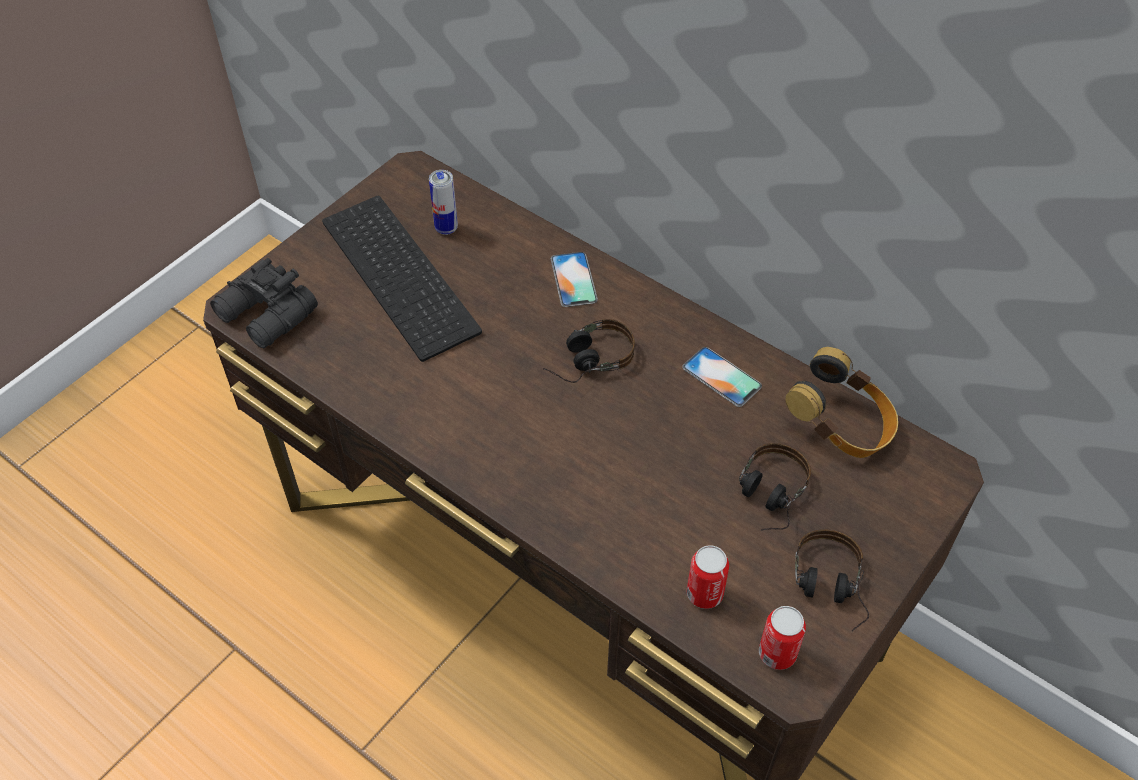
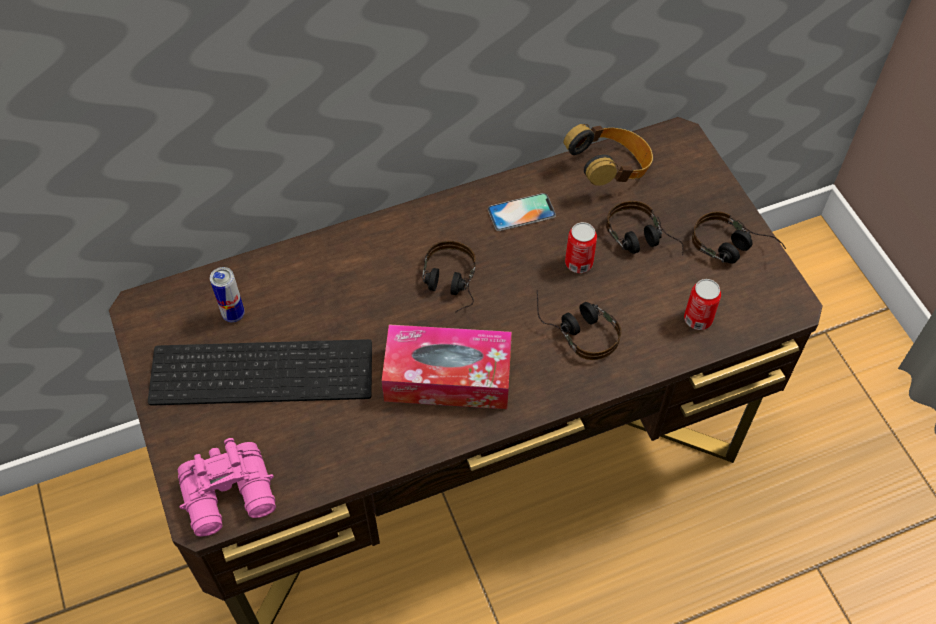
camera: 60 degrees left, 5 degrees up
black binoculars [210,258,318,348] -> pink binoculars [178,438,276,537]
phone [551,252,598,307] -> none
can [759,606,806,670] -> can moved to [565,222,597,273]
none -> tissue box [382,324,512,409]
none -> headphones [537,290,621,360]

